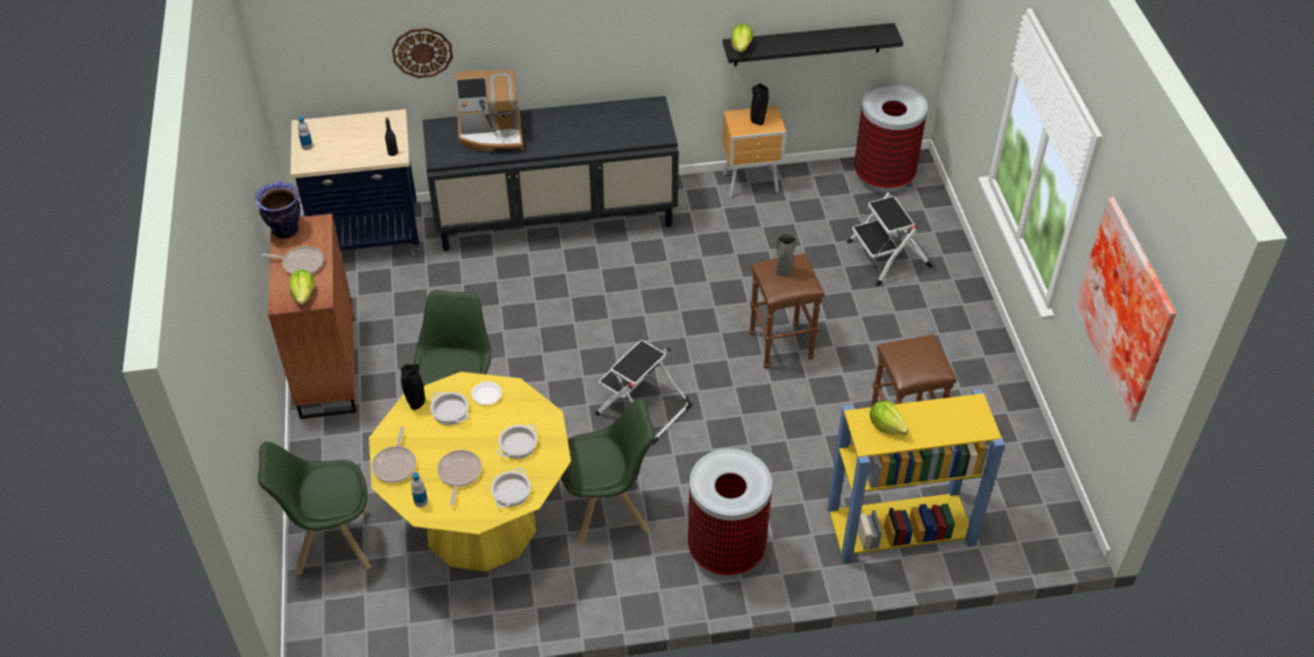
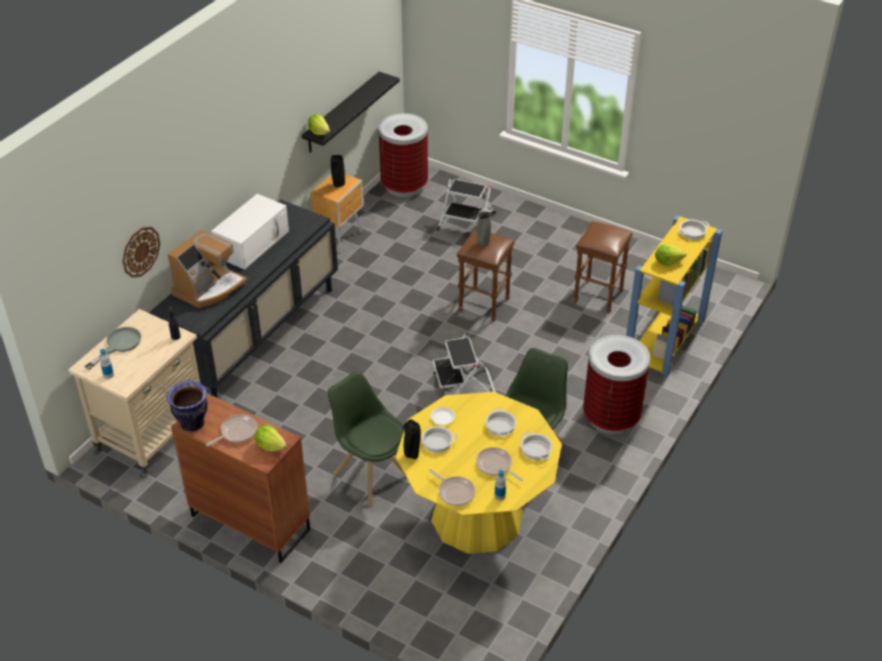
camera: 50 degrees left, 5 degrees down
green chair [258,442,371,576] -> none
blue cart [291,109,421,257] -> beige cart [68,309,200,478]
picture [1075,197,1176,422] -> none
none -> grey frying pan [84,327,141,370]
none -> white microwave [211,194,289,270]
none -> cooking pot [678,219,709,240]

